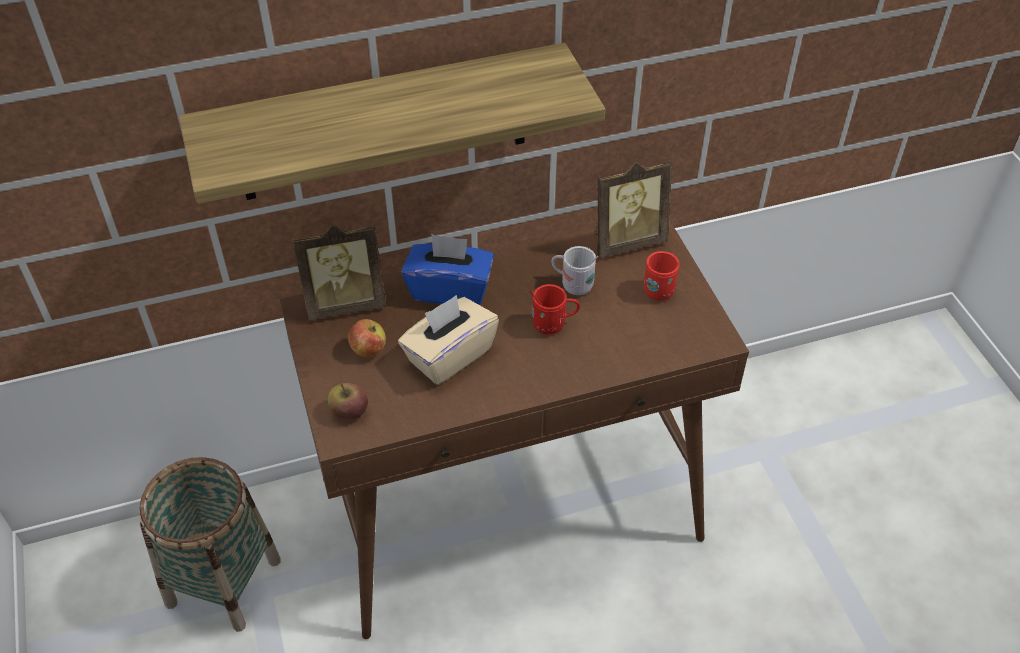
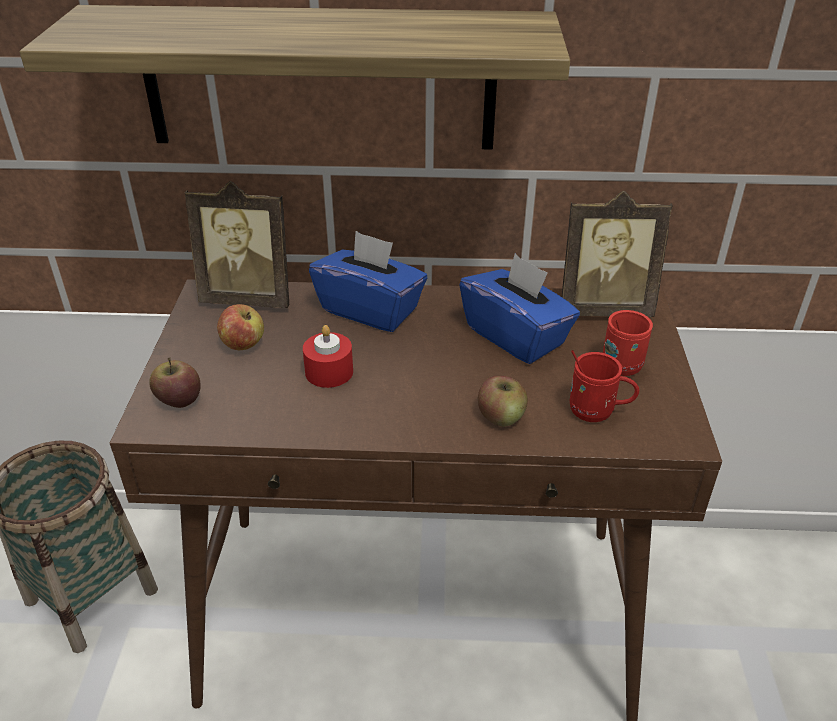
camera: 20 degrees right, 10 degrees down
beige tissue box [398,295,499,385] -> red candle [303,325,353,388]
red mug [529,284,580,335] -> red mug moved to [569,350,639,422]
white mug [552,246,599,295] -> blue tissue box [459,253,580,364]
none -> apple [478,376,528,427]

